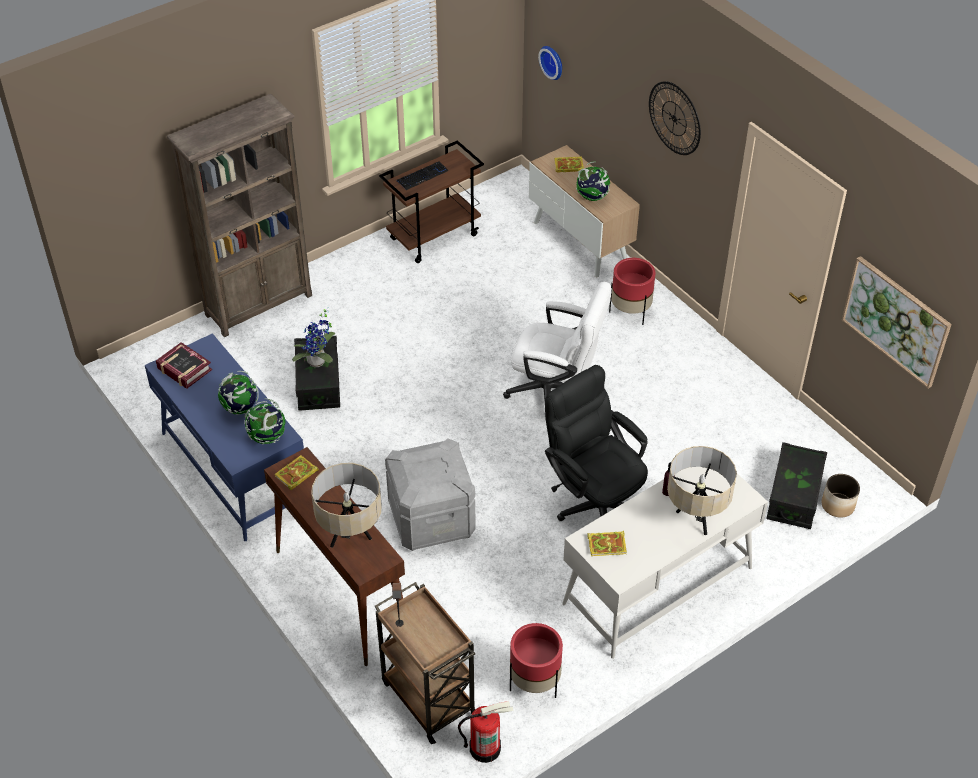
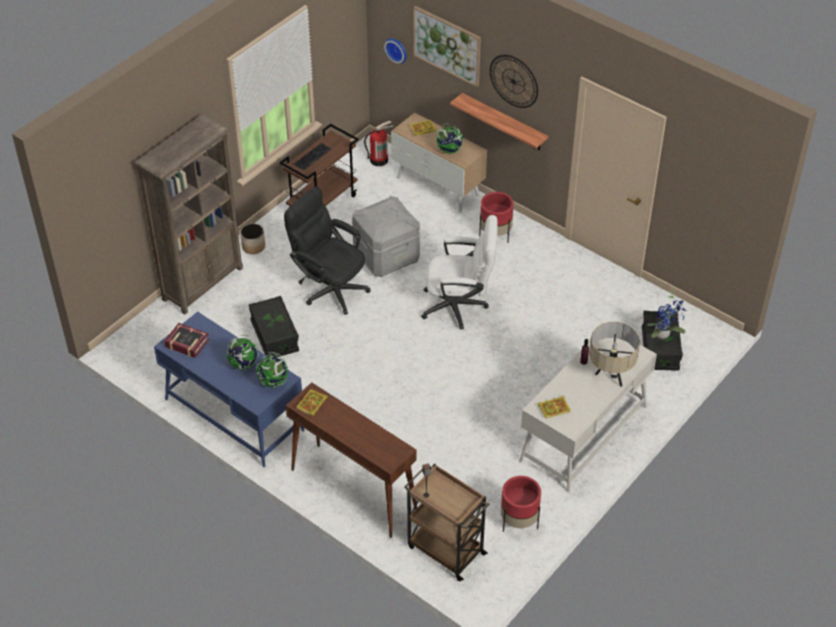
camera: 15 degrees left, 0 degrees up
potted plant [292,307,336,367] -> potted plant moved to [647,290,686,340]
beige table lamp [311,463,382,548] -> none
grey storage box [385,438,476,551] -> grey storage box moved to [352,196,420,277]
fire extinguisher [458,701,514,763] -> fire extinguisher moved to [364,121,394,166]
black office chair [545,365,648,521] -> black office chair moved to [284,187,370,315]
planter [822,474,860,518] -> planter moved to [240,224,265,254]
picture [842,256,952,388] -> picture moved to [413,6,481,87]
none -> shelf [450,93,548,151]

